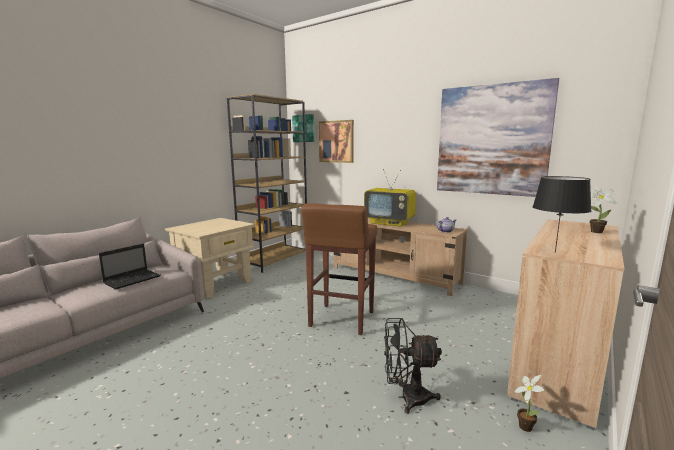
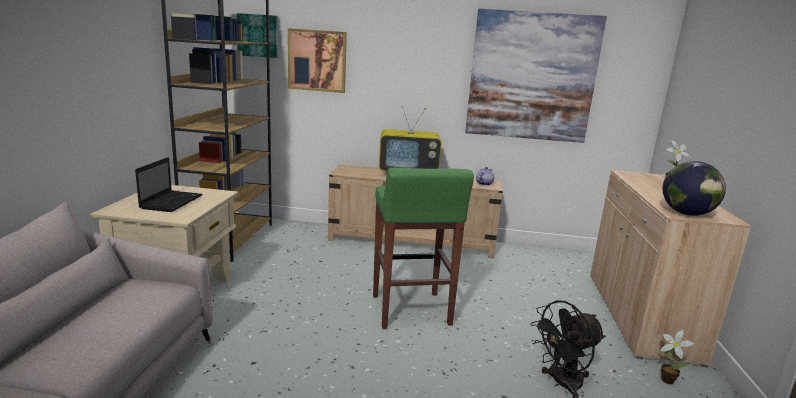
camera: 30 degrees left, 5 degrees up
laptop [99,244,161,290] -> laptop moved to [135,157,203,212]
brown stool [301,203,377,335] -> green stool [373,168,474,329]
black table lamp [533,176,592,253] -> globe [663,161,726,216]

